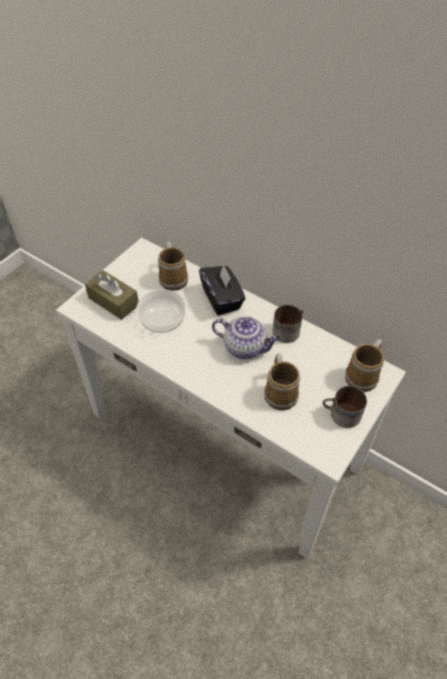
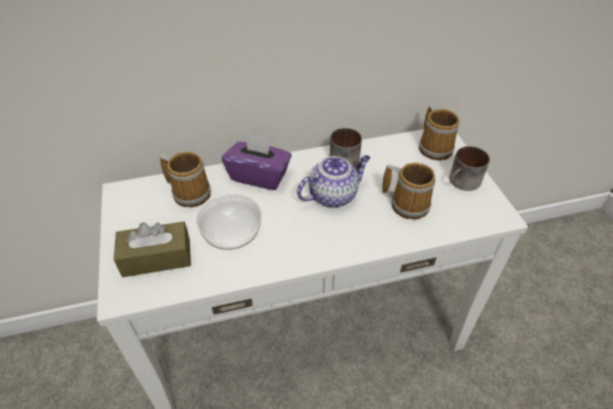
camera: 50 degrees left, 5 degrees down
black tissue box [199,265,245,315] -> purple tissue box [222,134,291,190]

